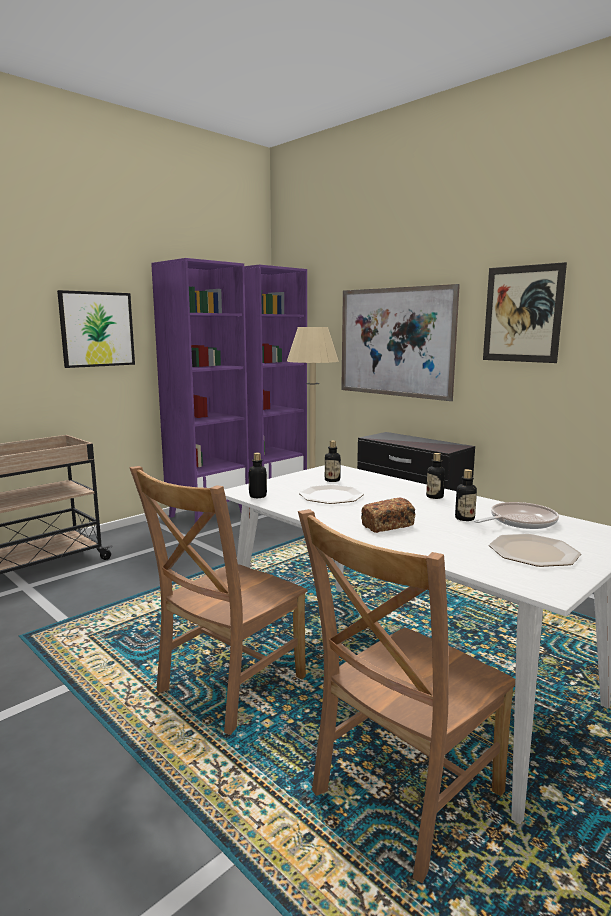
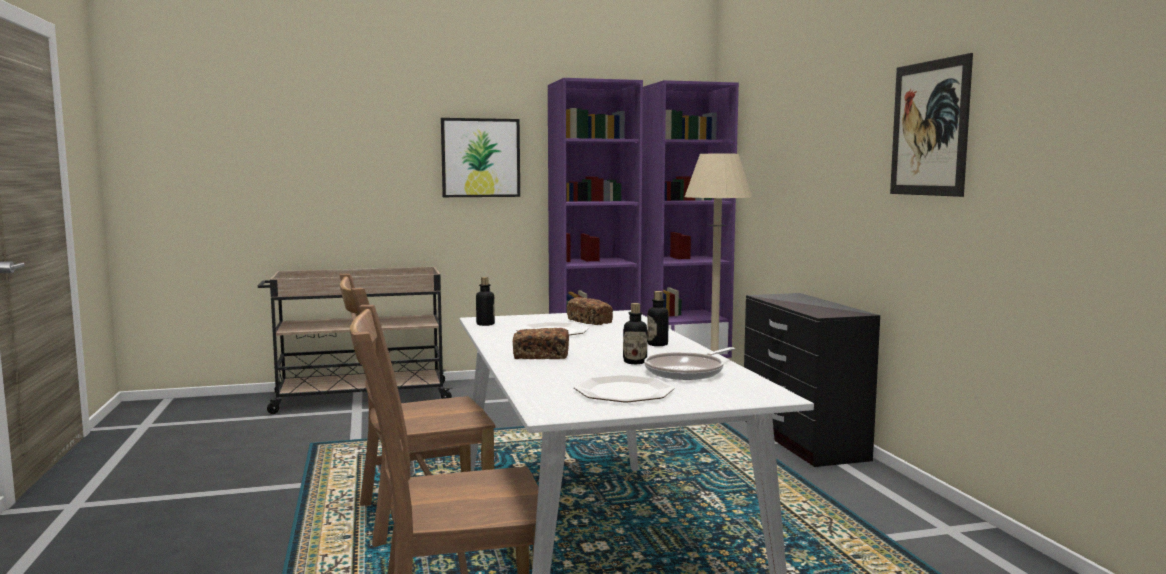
camera: 30 degrees right, 5 degrees down
bottle [325,441,341,482] -> bread [567,297,613,325]
picture [341,284,460,401] -> none
frying pan [474,502,559,529] -> frying pan turned 135 degrees clockwise [644,347,735,380]

